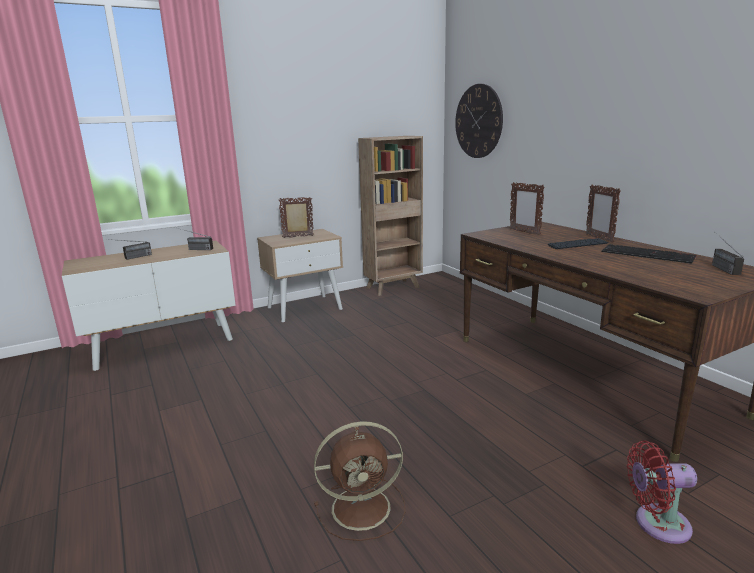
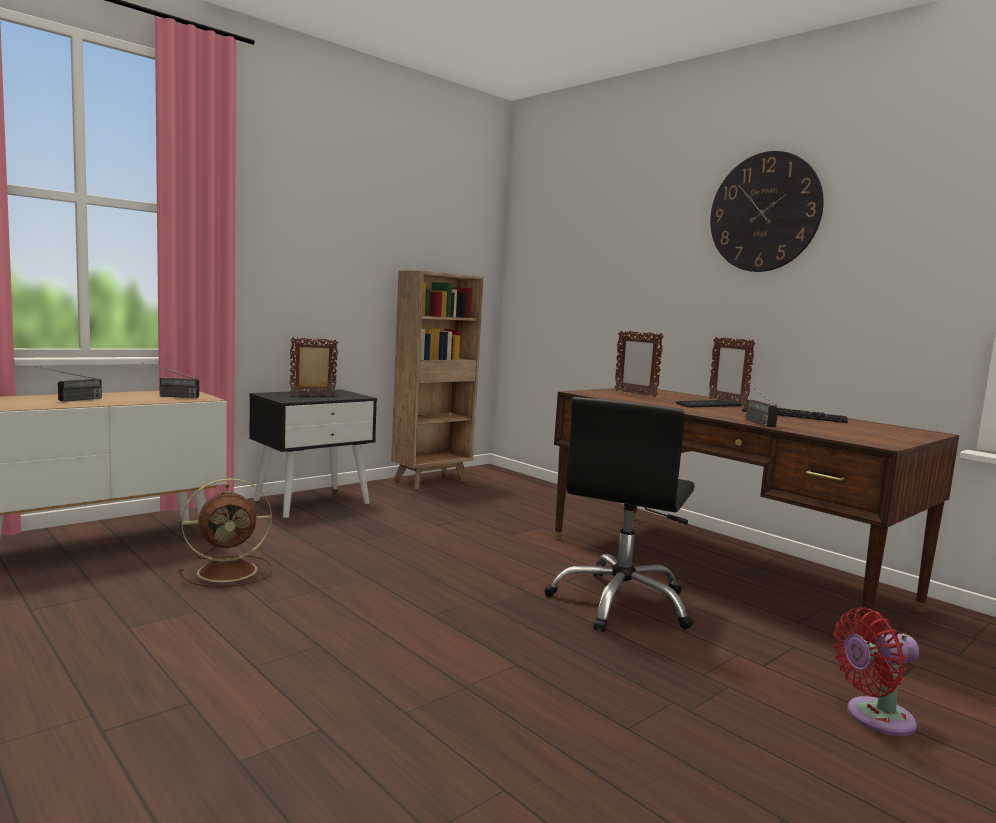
camera: 15 degrees left, 10 degrees down
beige nightstand [257,229,343,322] -> black nightstand [249,389,377,518]
brown fan [314,421,406,541] -> brown fan moved to [179,478,272,587]
wall clock [455,84,503,158] -> wall clock moved to [710,151,824,272]
radio [712,232,744,275] -> radio moved to [745,382,778,427]
none -> black office chair [545,397,695,632]

